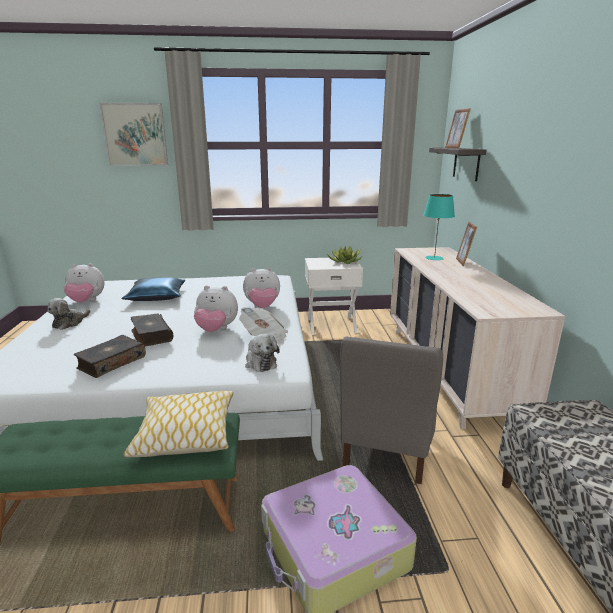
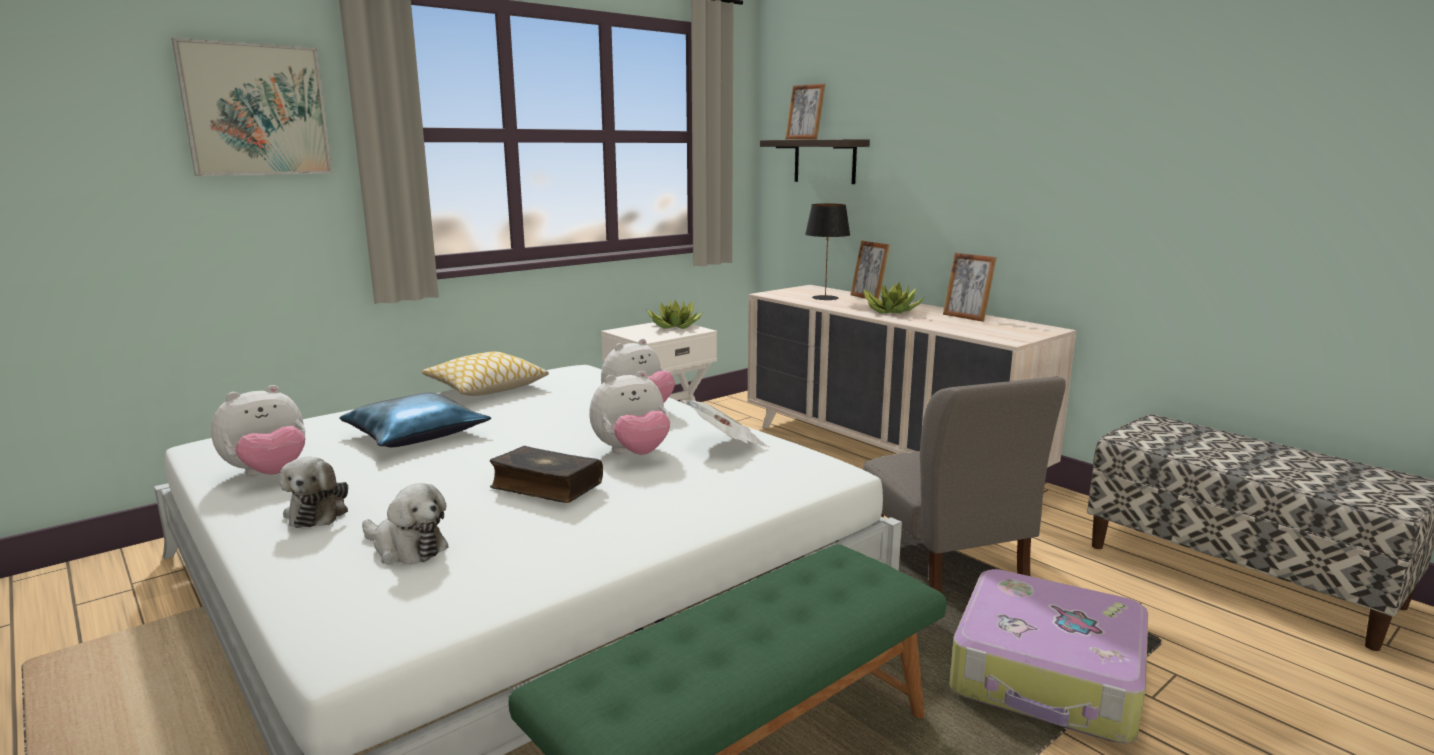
camera: 35 degrees left, 5 degrees down
book [74,335,146,378] -> none
pillow [124,391,233,457] -> pillow moved to [421,352,549,396]
plush toy [245,334,280,372] -> plush toy moved to [362,483,449,564]
turquoise table lamp [423,194,455,260] -> black table lamp [805,204,850,300]
none -> potted plant [863,282,924,314]
none -> picture frame [943,253,997,322]

